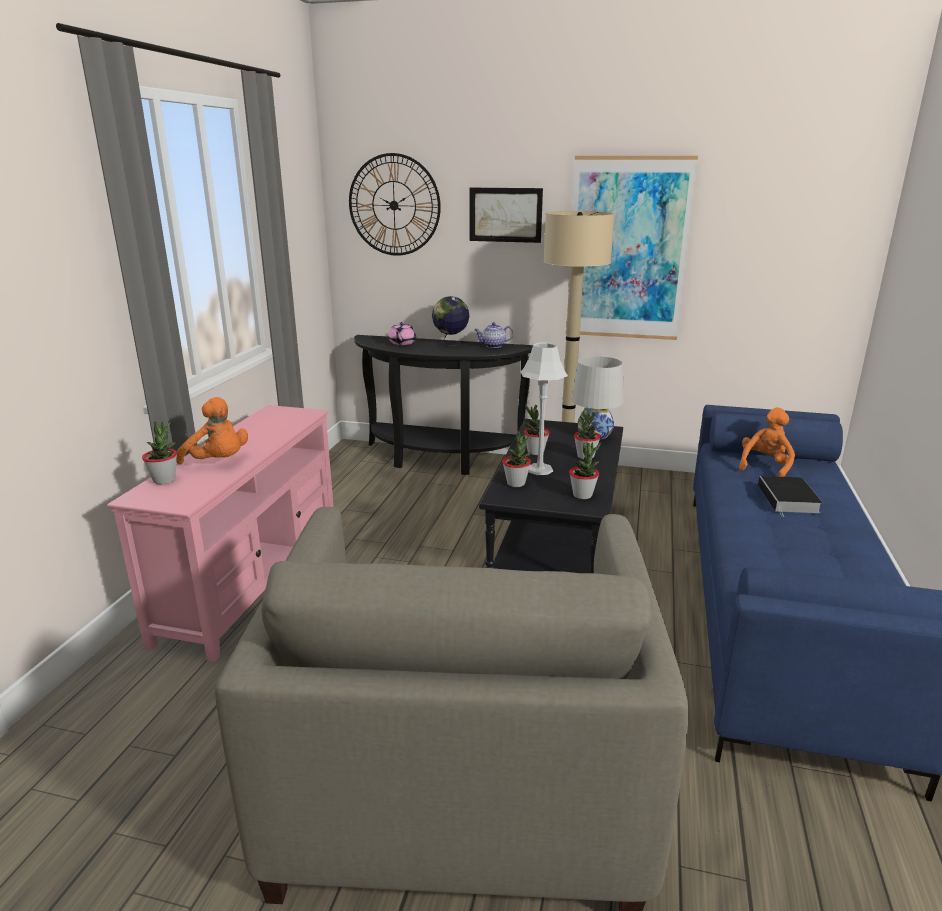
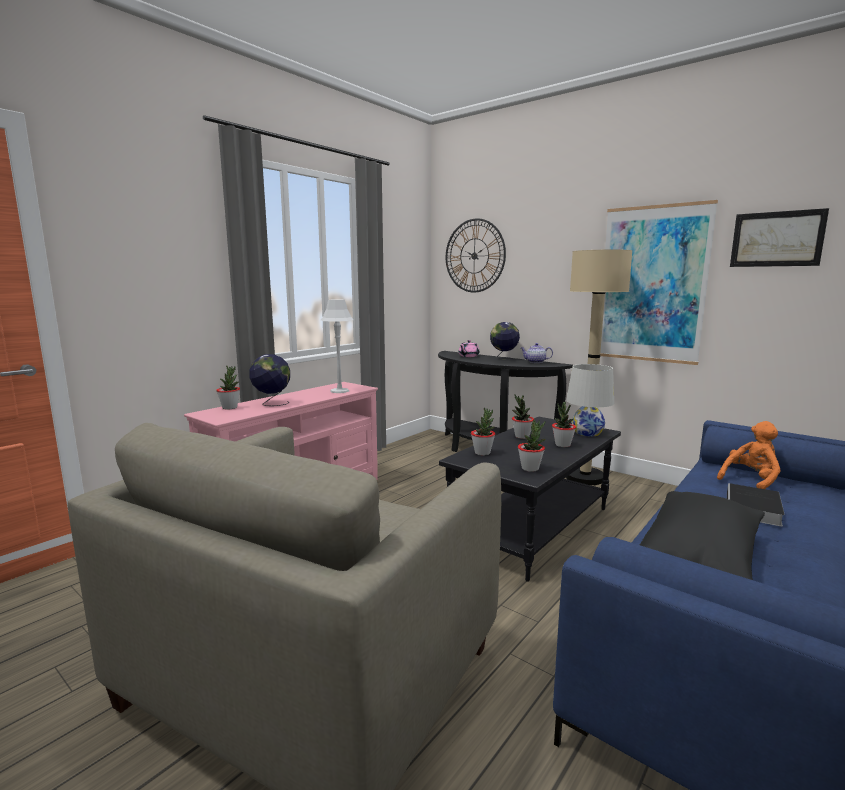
camera: 25 degrees right, 10 degrees down
orange plush toy [176,397,248,465] -> globe [249,354,290,406]
picture [470,188,543,243] -> picture moved to [730,208,829,267]
grey table lamp [520,342,568,475] -> grey table lamp moved to [321,299,354,393]
none -> black pillow [640,491,765,580]

